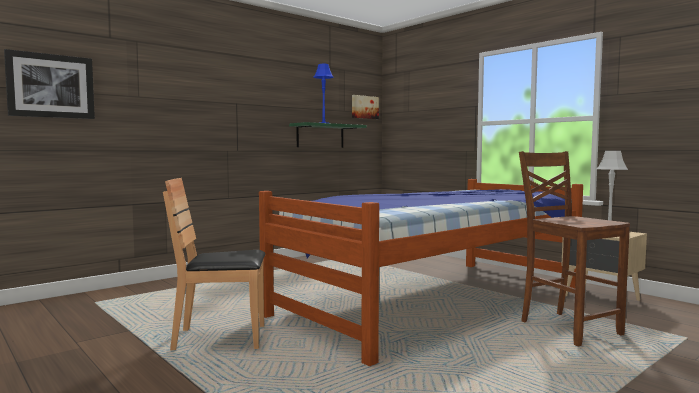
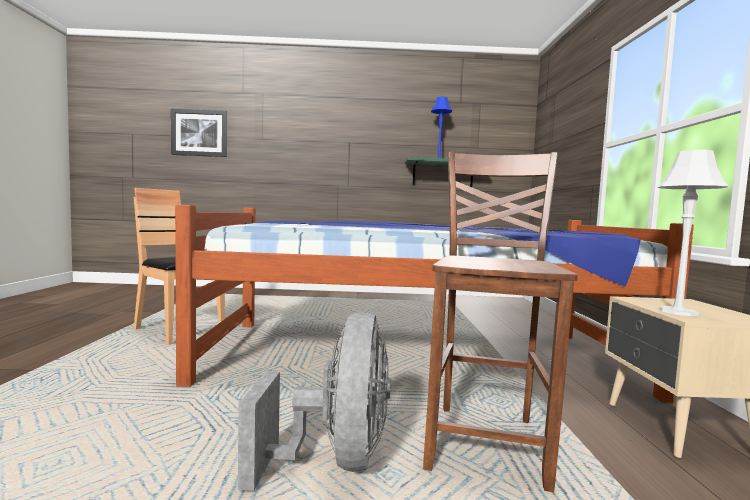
camera: 40 degrees right, 0 degrees up
picture [352,95,379,119] -> none
none -> grey fan [238,312,391,491]

